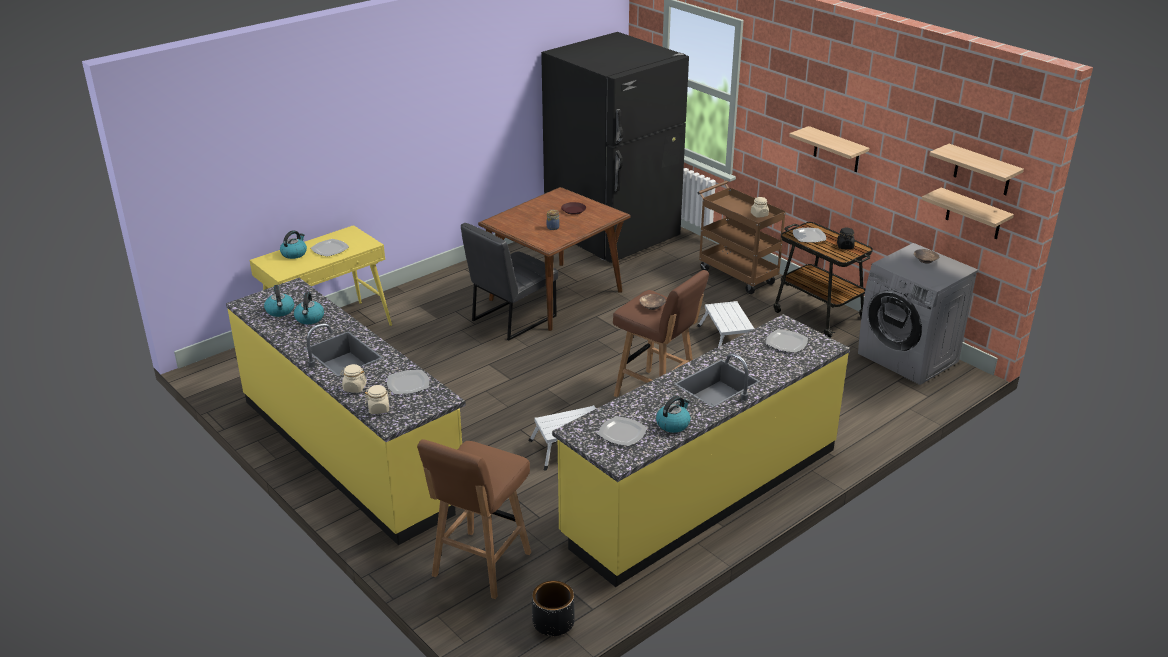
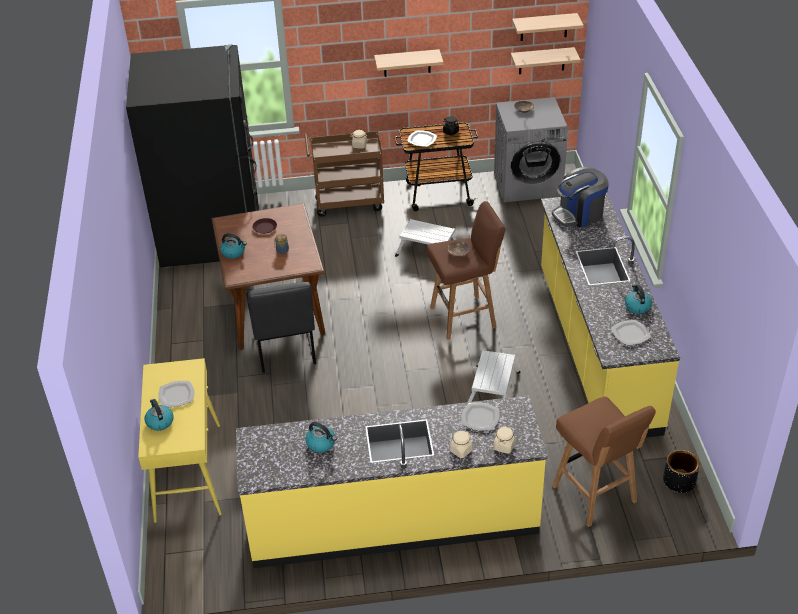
camera: 55 degrees left, 10 degrees up
kettle [264,285,294,317] -> kettle moved to [220,233,247,259]
plate [766,329,808,353] -> coffee machine [552,167,609,228]

